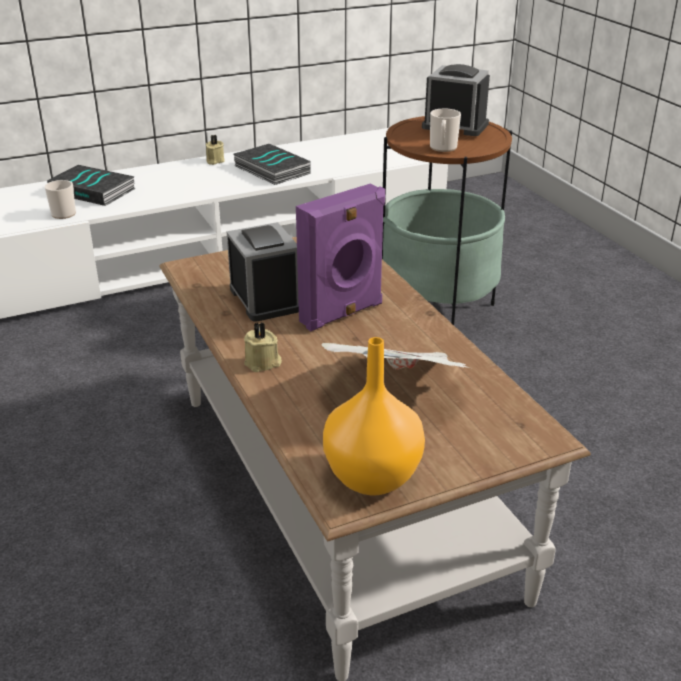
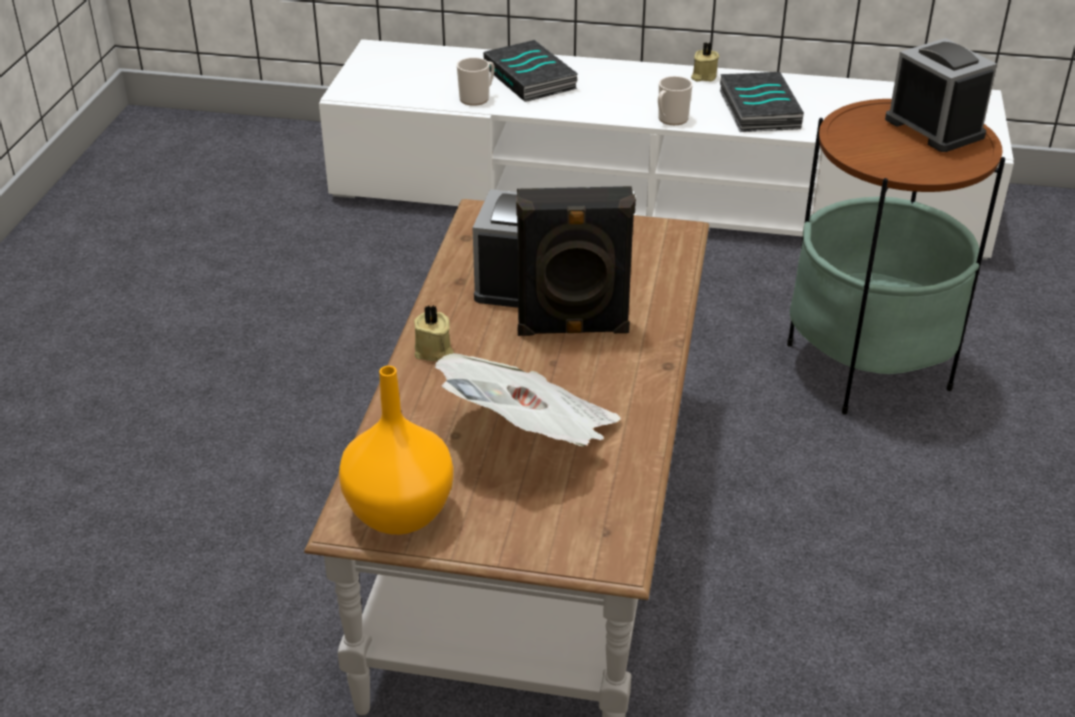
camera: 35 degrees right, 5 degrees up
purple speaker [296,184,385,331] -> black speaker [516,186,636,336]
mug [430,109,461,152] -> mug moved to [658,76,693,125]

